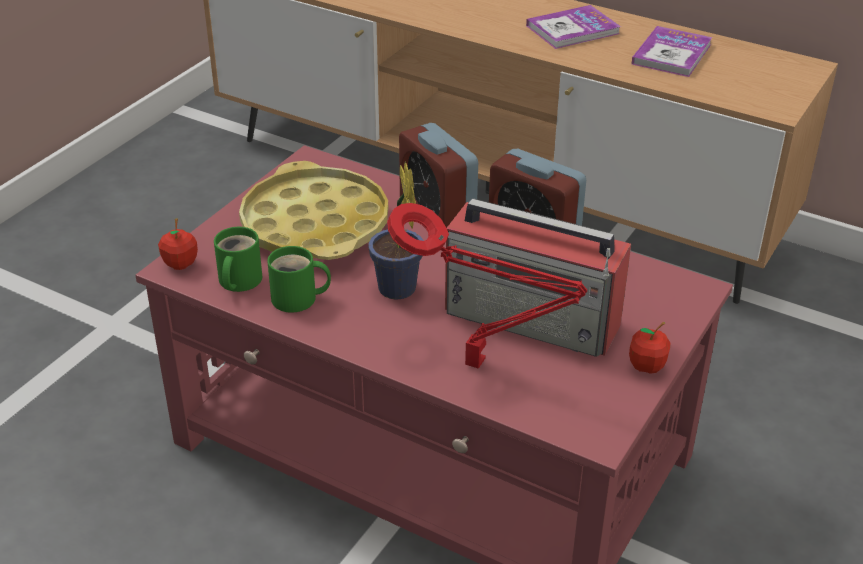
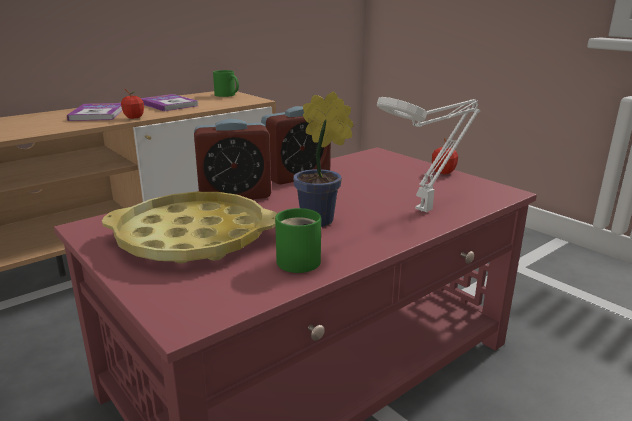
camera: 70 degrees left, 15 degrees down
apple [158,218,198,270] -> apple moved to [121,89,144,119]
green mug [214,227,262,292] -> green mug moved to [213,70,239,97]
red table lamp [387,203,587,369] -> white table lamp [377,97,480,212]
radio [445,198,631,357] -> none

